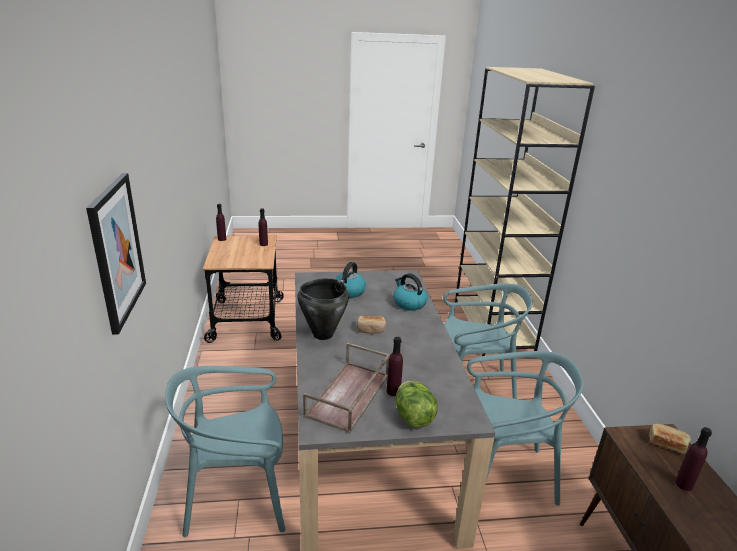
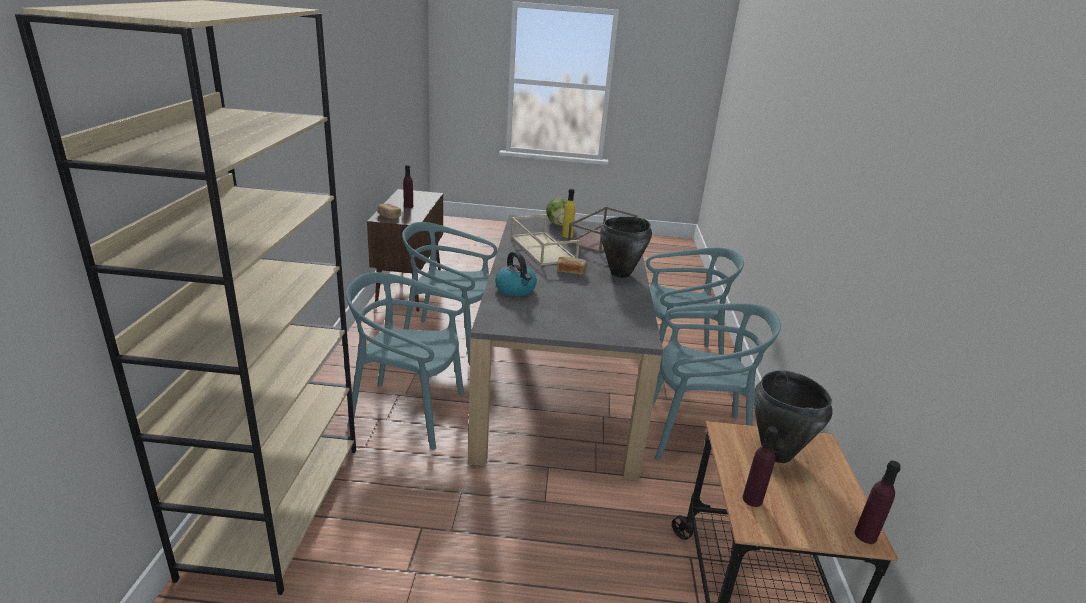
camera: 170 degrees left, 0 degrees up
picture [86,173,146,335] -> none
kettle [335,262,366,298] -> none
purple bottle [387,337,403,396] -> yellow bottle [562,188,575,238]
none -> beige tray [511,214,580,266]
none -> turquoise chair [653,303,781,461]
none -> black cooking pot [753,370,832,463]

